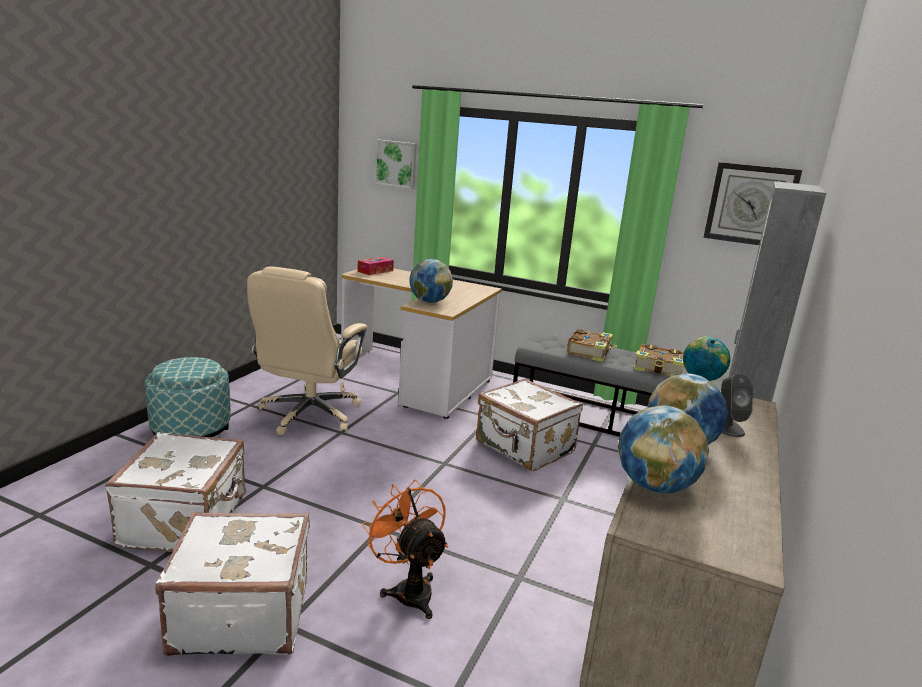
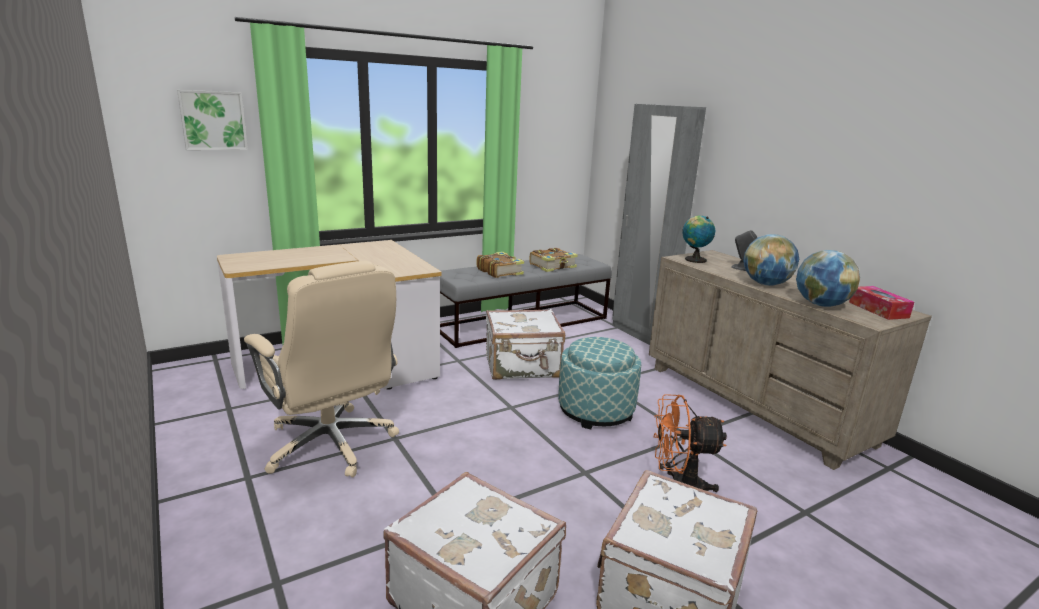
camera: 55 degrees left, 0 degrees up
ottoman [145,357,230,437] -> ottoman moved to [558,337,641,429]
tissue box [357,257,394,275] -> tissue box moved to [849,286,914,320]
globe [409,259,453,303] -> none
wall clock [703,162,802,245] -> none

